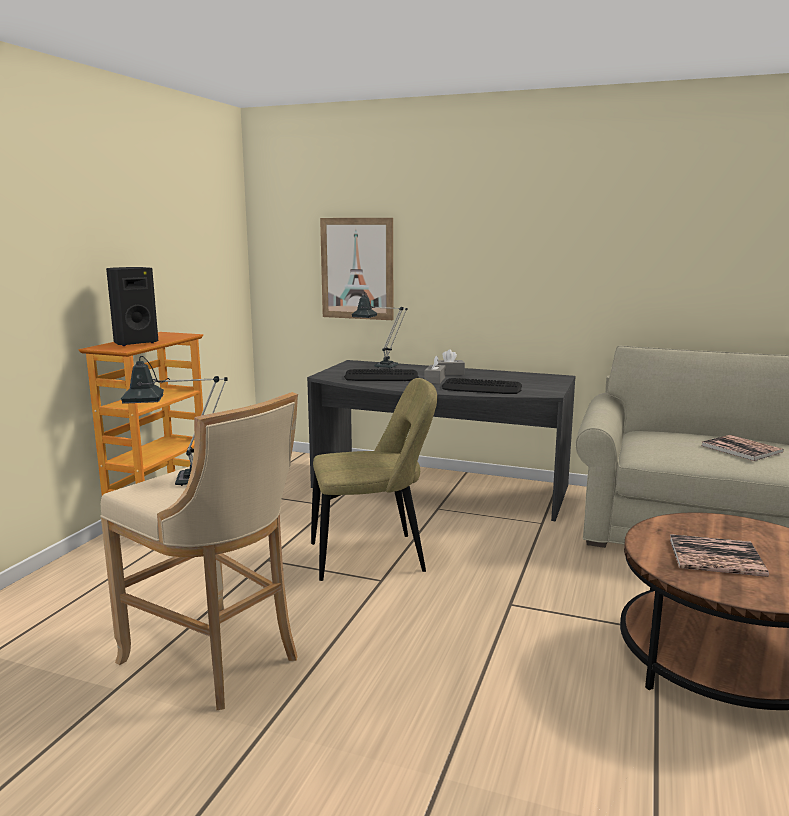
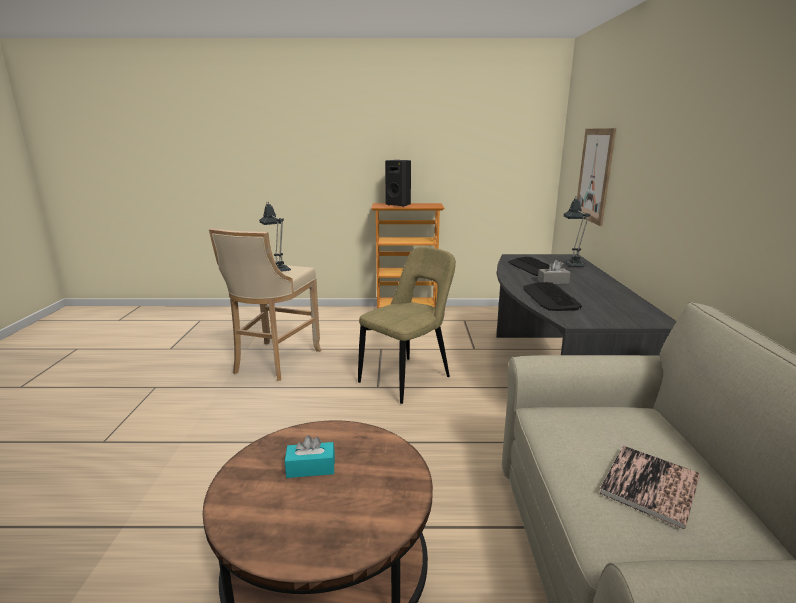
camera: 70 degrees right, 5 degrees up
beige chair [311,378,437,581] -> beige chair turned 105 degrees counterclockwise [358,247,456,404]
grey tissue box [437,349,465,375] -> none
book [670,534,769,577] -> turquoise tissue box [285,435,335,478]

